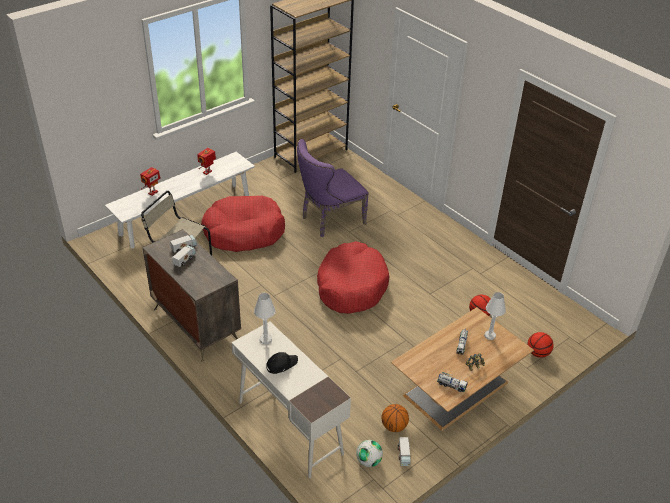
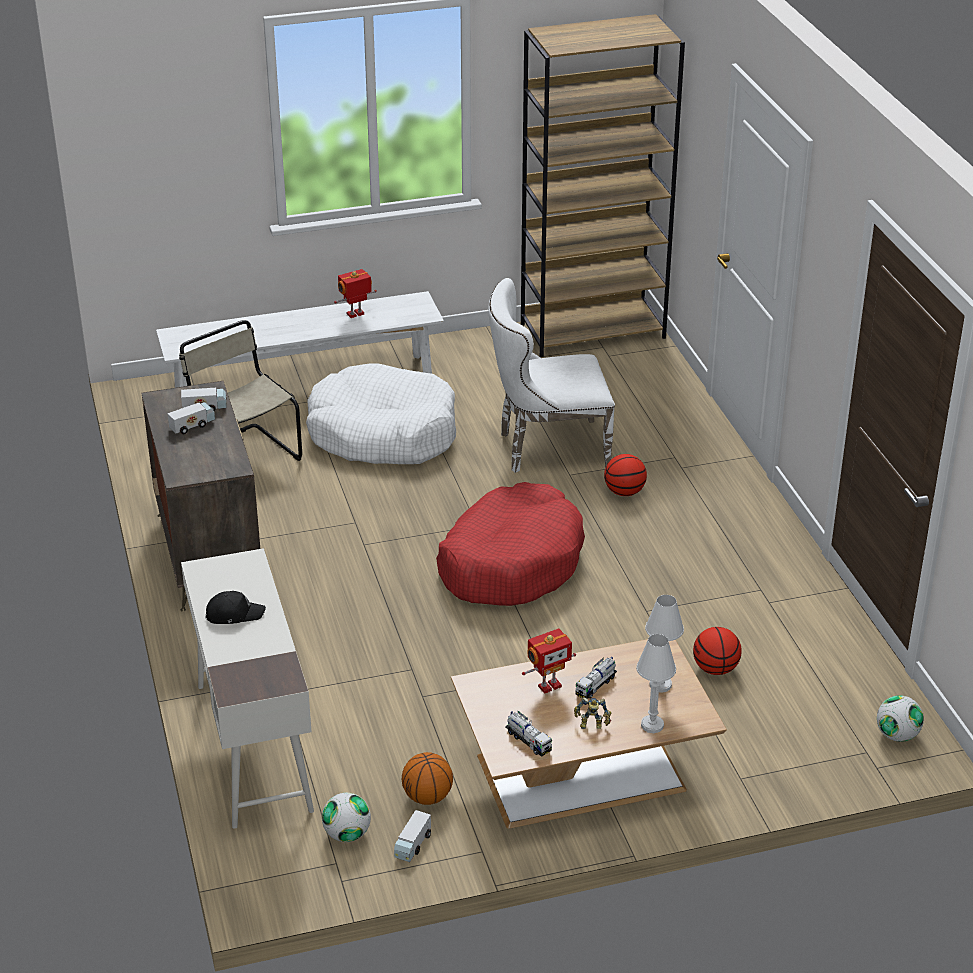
camera: 25 degrees right, 5 degrees down
toy robot [140,167,161,196] -> toy robot moved to [522,628,576,694]
red dog bed [201,196,285,252] -> white dog bed [306,363,456,464]
white table lamp [254,293,276,344] -> white table lamp moved to [636,634,676,733]
purple chair [297,139,369,237] -> white chair [488,278,615,473]
basketball [527,332,554,358] -> basketball moved to [604,454,647,496]
none -> football [877,695,924,742]

